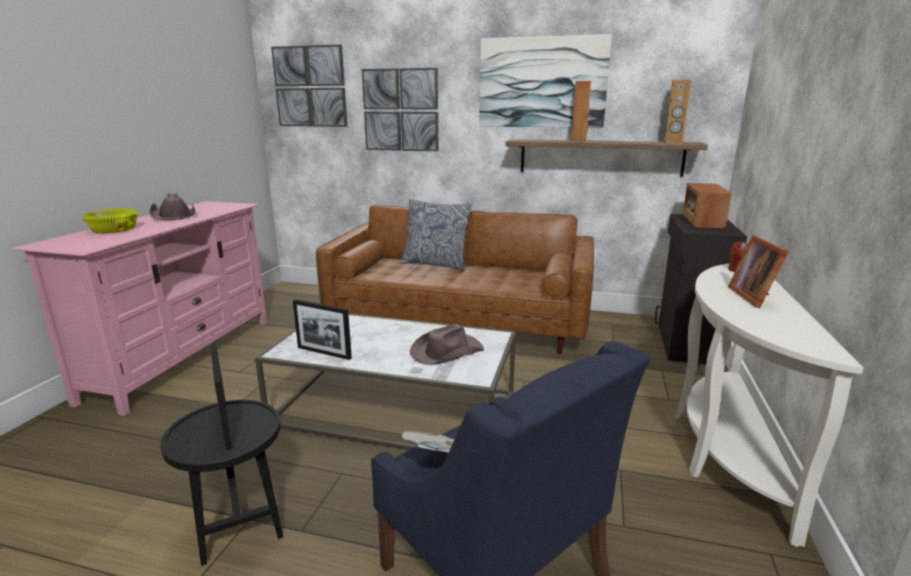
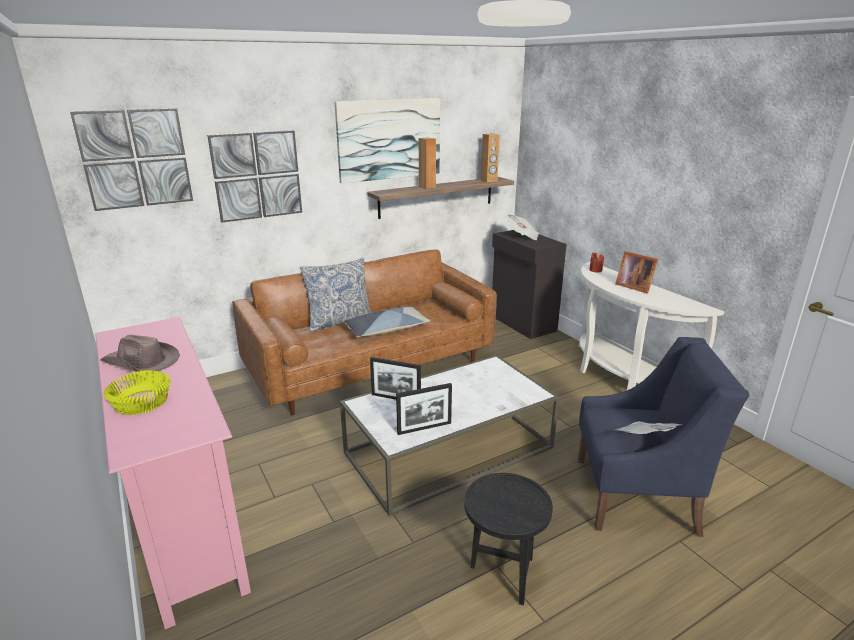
camera: 45 degrees left, 5 degrees up
picture frame [210,344,232,450] -> picture frame moved to [370,357,421,400]
brown hat [410,324,484,365] -> none
radio [683,183,732,228] -> newspaper [507,214,539,240]
none -> pillow [344,307,430,337]

